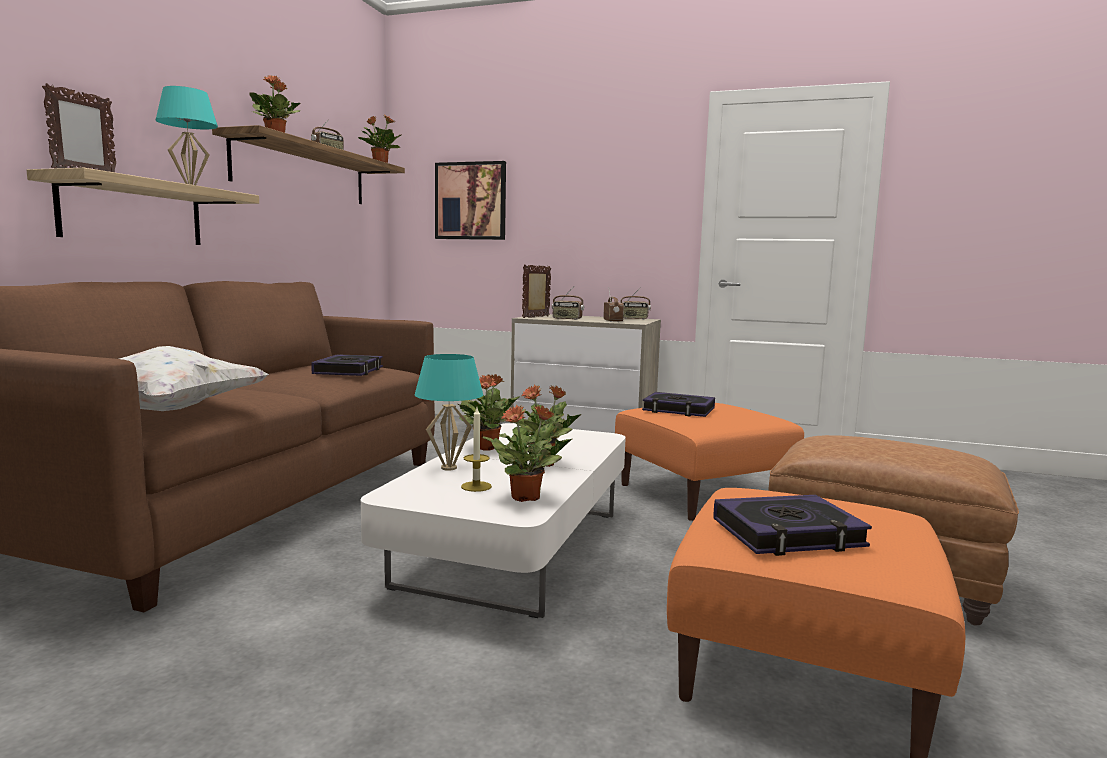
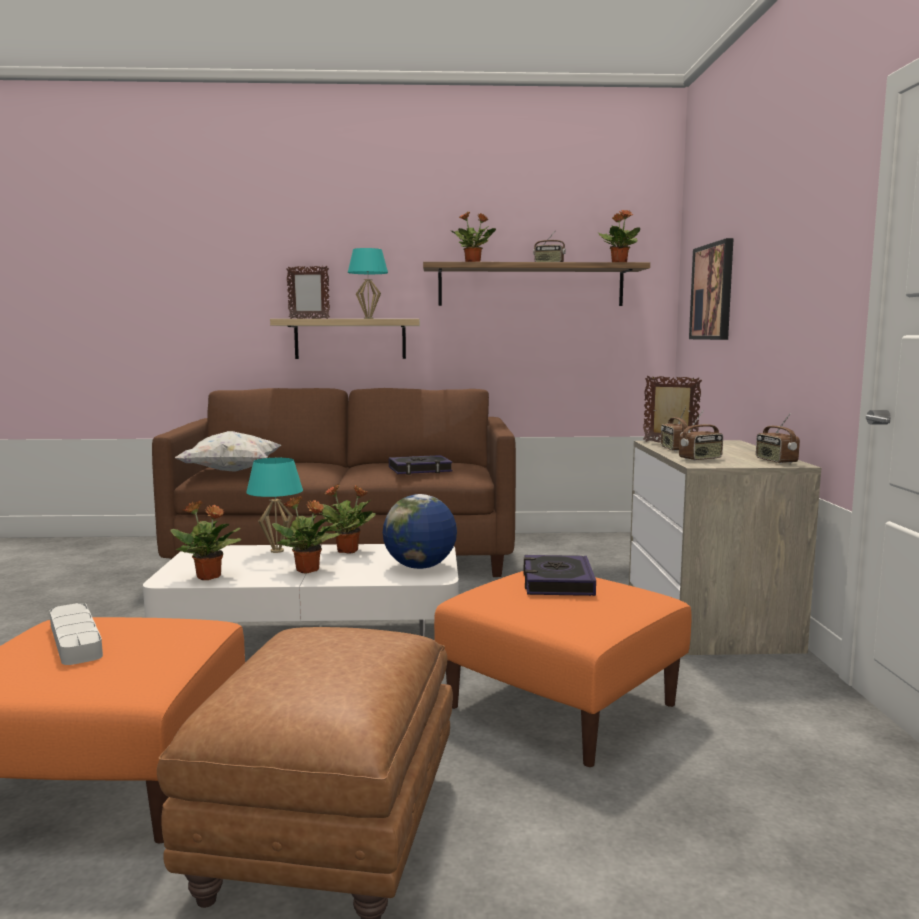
camera: 70 degrees right, 0 degrees up
candle [461,408,492,492] -> none
book [713,495,872,556] -> grey tray [49,603,103,665]
none -> globe [383,494,457,569]

